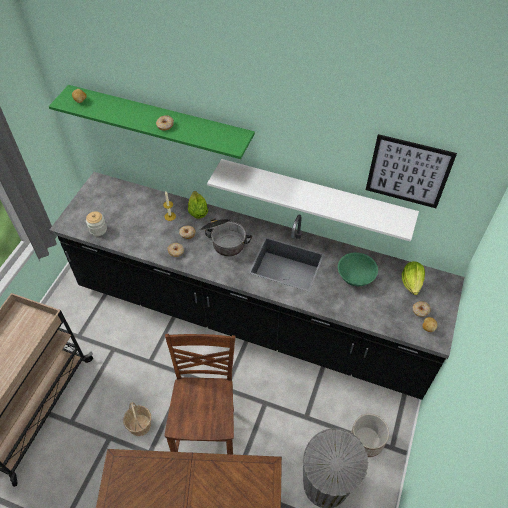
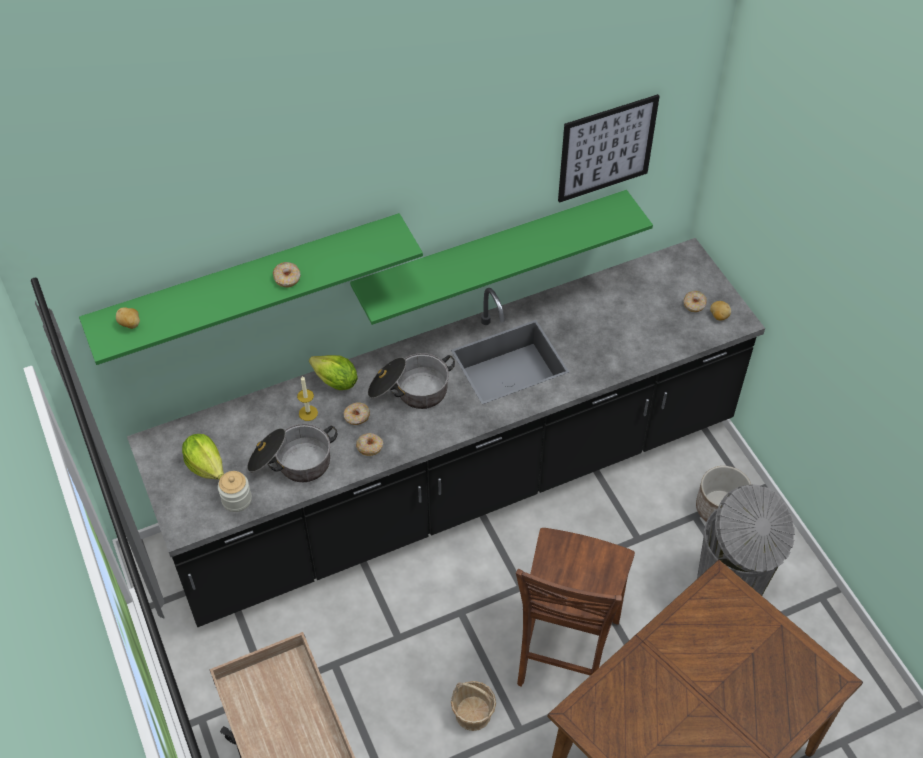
camera: 45 degrees left, 0 degrees up
brown chair [164,334,236,454] -> brown chair turned 120 degrees counterclockwise [516,528,635,687]
white shelf [207,159,419,242] -> green shelf [350,190,653,325]
green bowl [338,252,378,286] -> none
lettuce [402,261,425,295] -> lettuce moved to [182,434,224,480]
none -> cooking pot [247,424,337,482]

